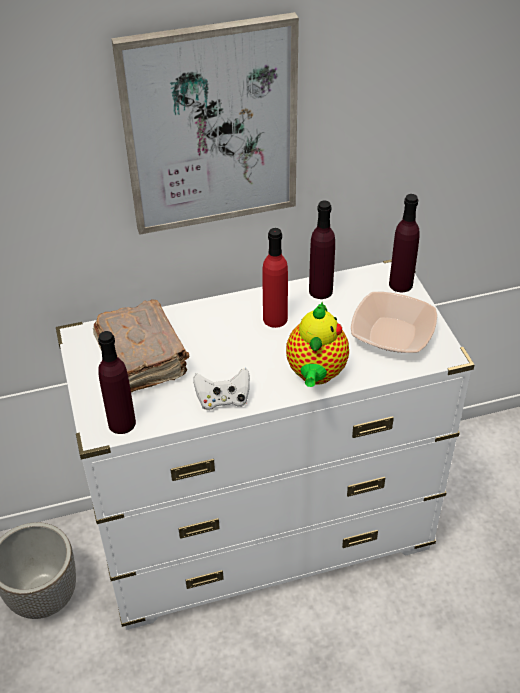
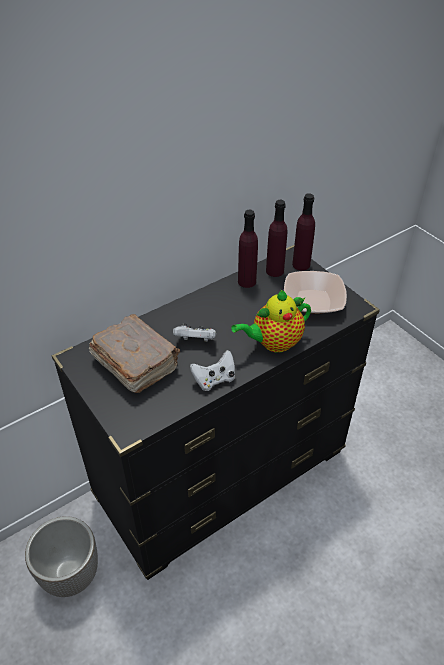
camera: 20 degrees left, 0 degrees up
white dresser [56,259,475,630] -> black dresser [52,245,380,580]
purple bottle [98,331,136,434] -> purple bottle moved to [266,200,287,277]
picture [111,12,299,235] -> none
red bottle [262,228,288,328] -> none
teapot [286,302,349,387] -> teapot turned 75 degrees clockwise [231,290,311,352]
none -> white game controller [173,323,216,342]

